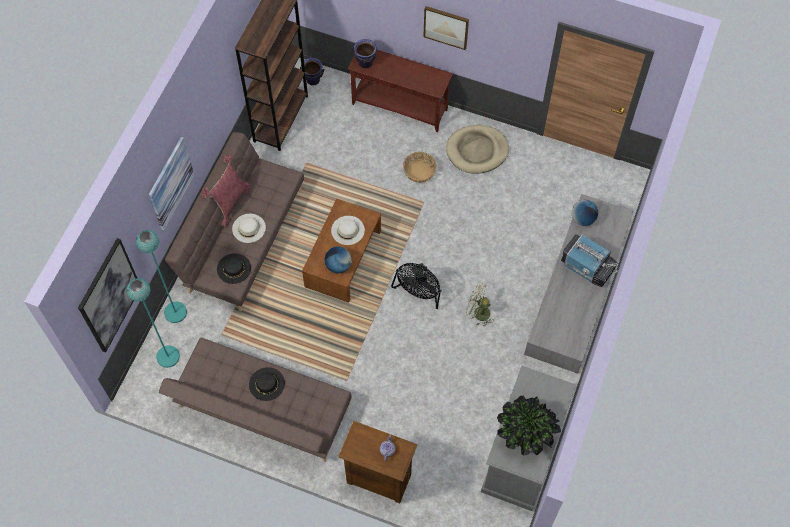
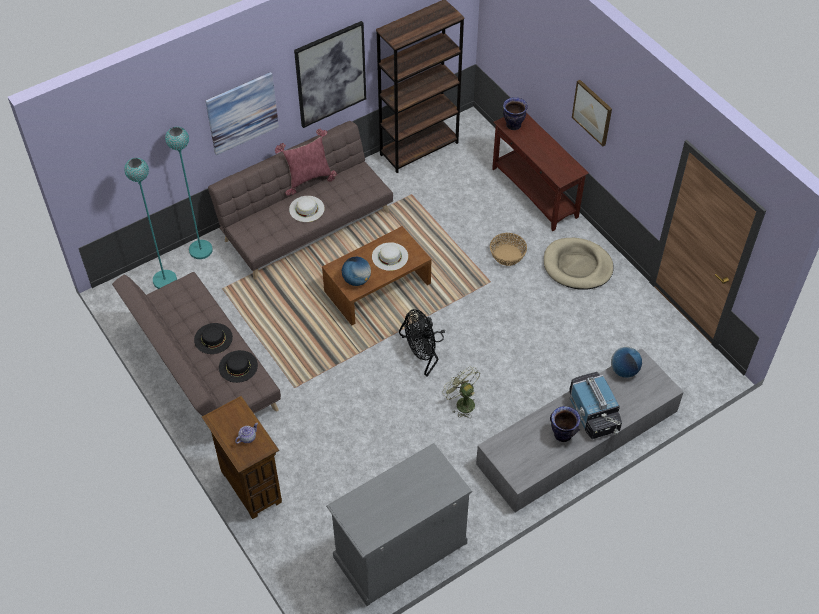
camera: 35 degrees right, 10 degrees down
picture [78,238,137,353] -> picture moved to [294,21,366,128]
black hat [217,253,251,284] -> black hat moved to [219,350,258,383]
vase [300,58,324,86] -> vase moved to [550,406,580,442]
potted plant [497,396,561,456] -> none

